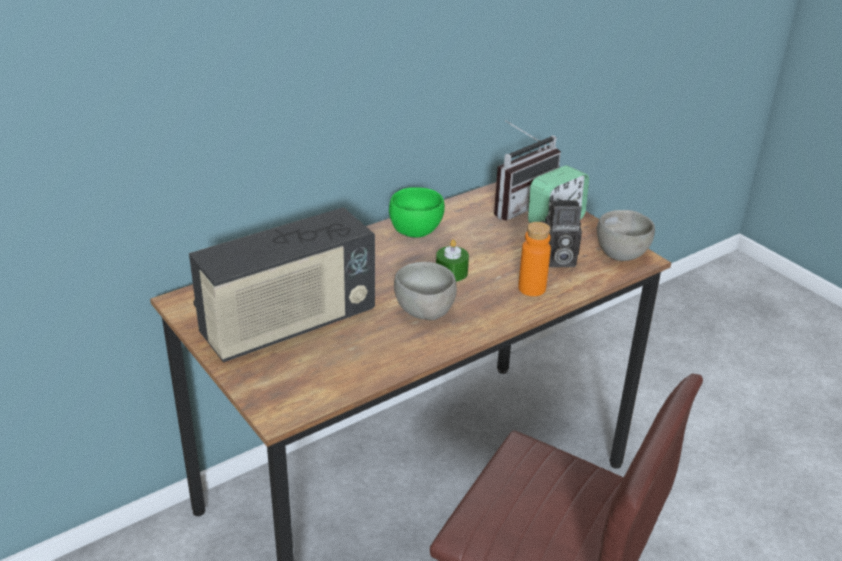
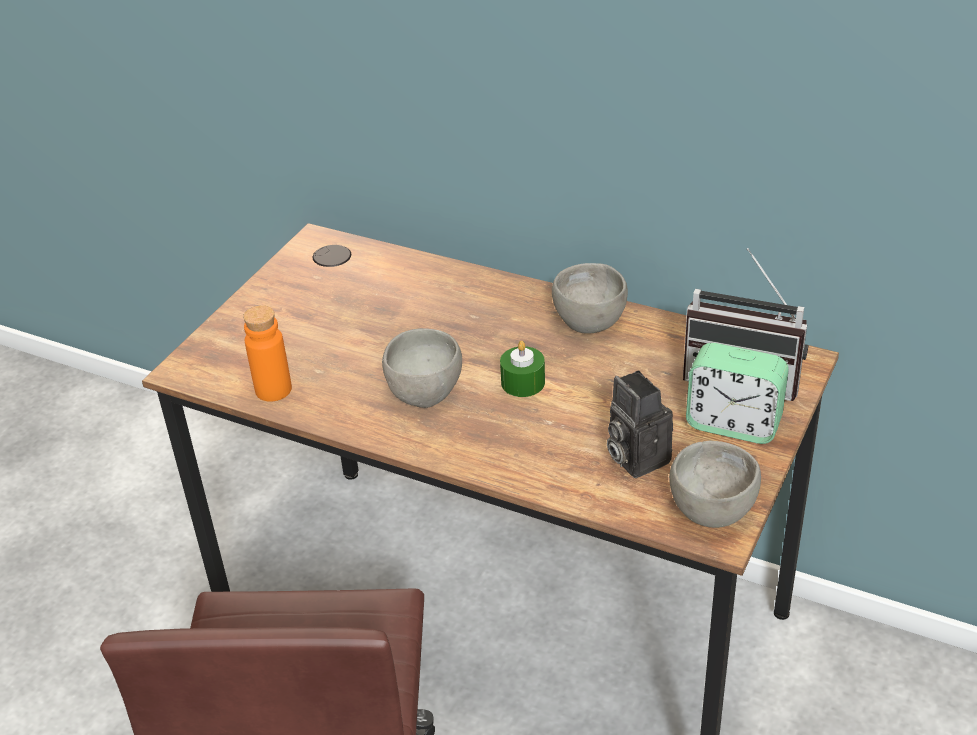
camera: 65 degrees right, 5 degrees up
radio [189,208,375,363] -> none
green bowl [389,187,445,238] -> grey bowl [552,263,628,334]
orange bottle [518,222,551,296] -> orange bottle moved to [243,305,292,402]

